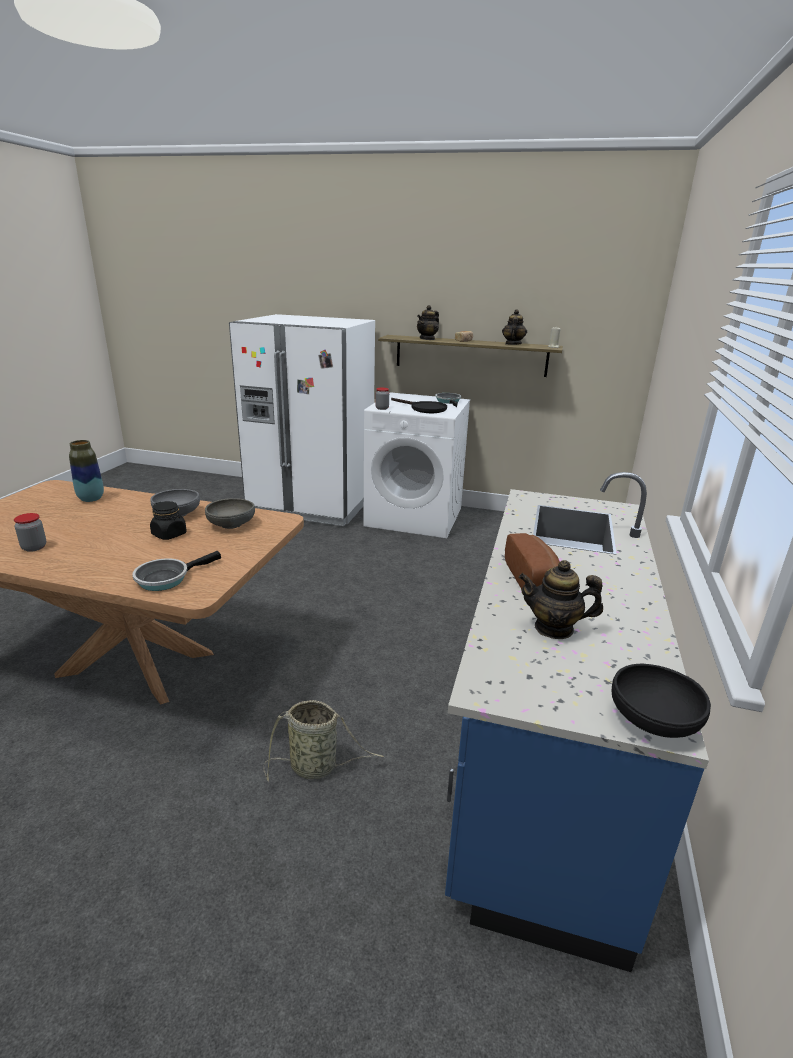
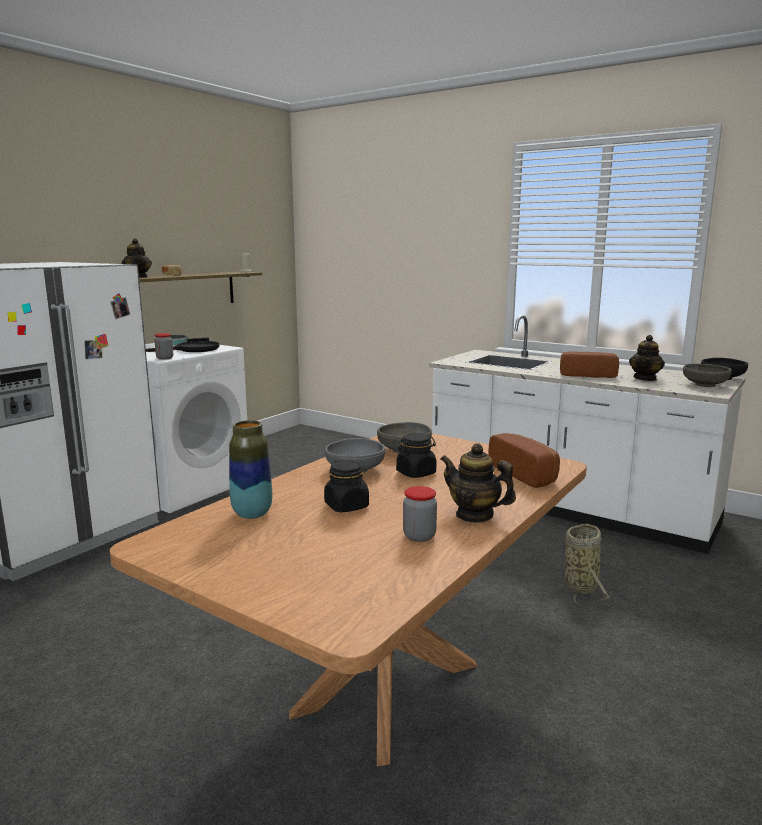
camera: 70 degrees left, 10 degrees down
frying pan [132,551,221,591] -> bread [488,433,560,488]
blue counter [445,472,709,972] -> white counter [429,315,746,554]
teapot [502,309,527,345] -> teapot moved to [440,443,516,523]
none -> black jar [324,460,369,512]
none -> grey bowl [683,364,731,387]

